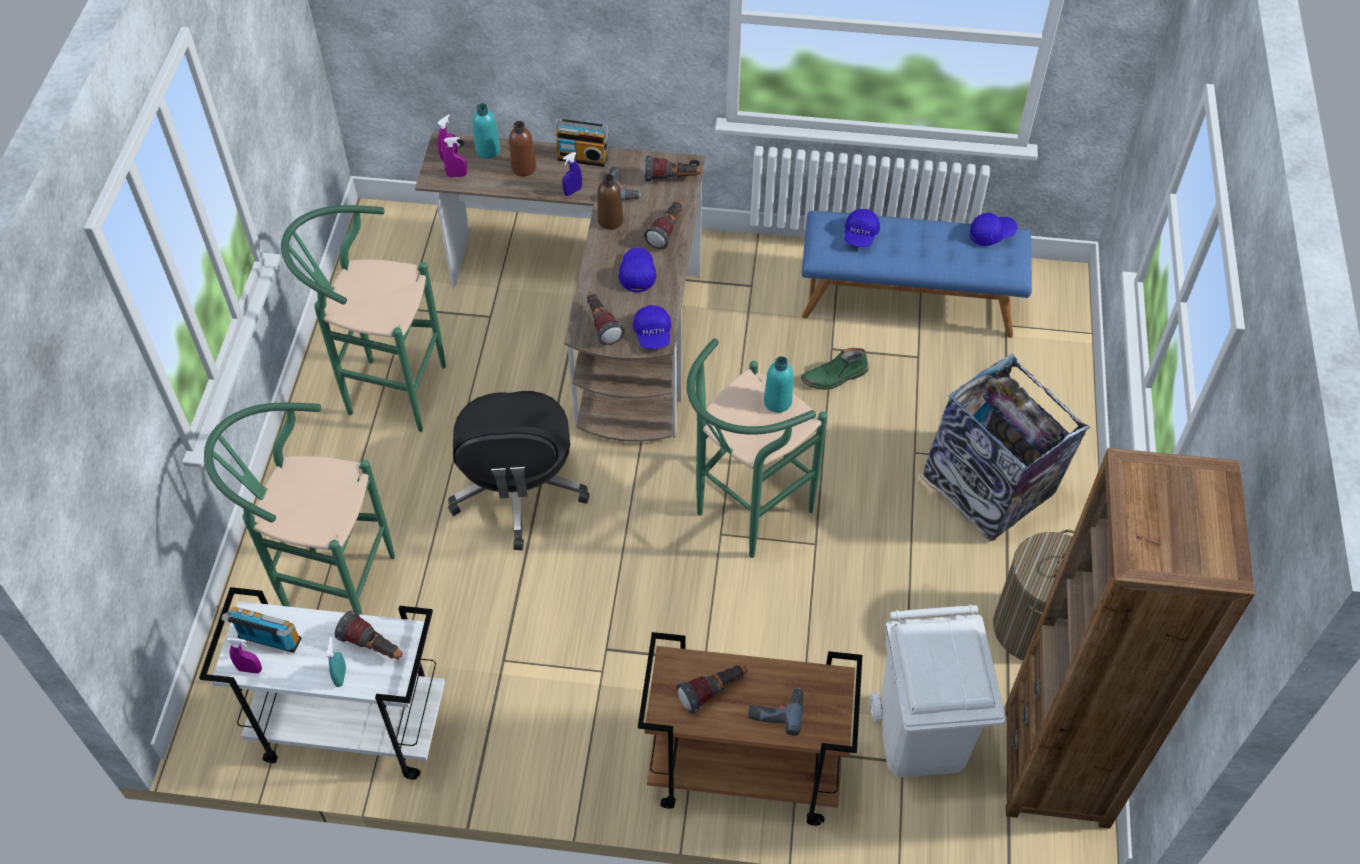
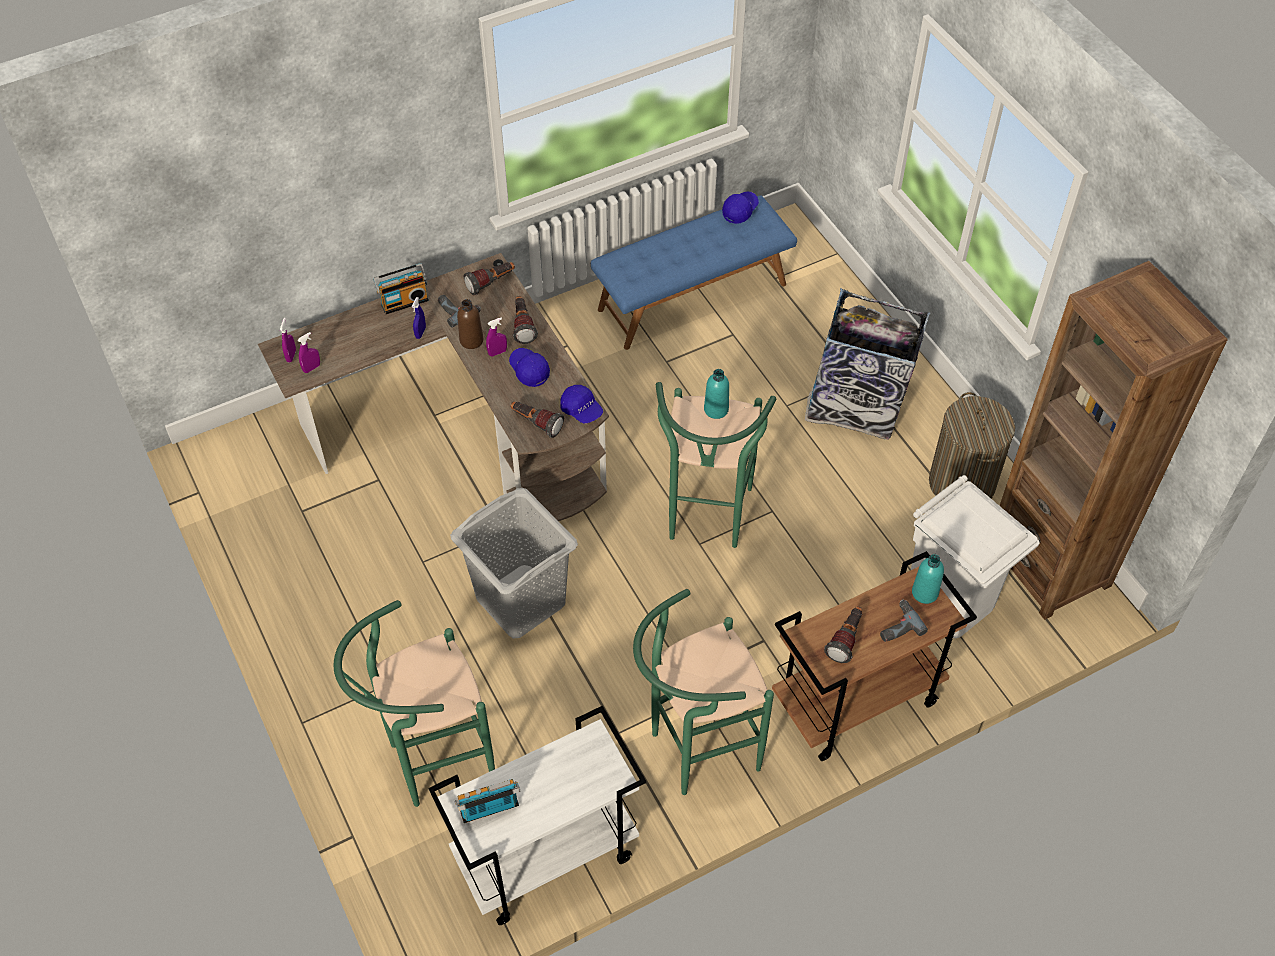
camera: 35 degrees left, 0 degrees up
purple spray bottle [227,638,262,674] -> purple spray bottle moved to [486,318,507,356]
green stool [281,205,446,432] -> green stool moved to [633,589,774,795]
turquoise spray bottle [326,637,346,687] -> none
flashlight [335,611,402,659] -> none
black office chair [448,391,590,550] -> grey laundry basket [450,488,578,639]
turquoise bottle [473,103,500,159] -> turquoise bottle moved to [912,554,944,604]
brown bottle [509,121,536,176] -> none
green boot [801,348,868,389] -> none
blue cap [844,209,880,247] -> none

